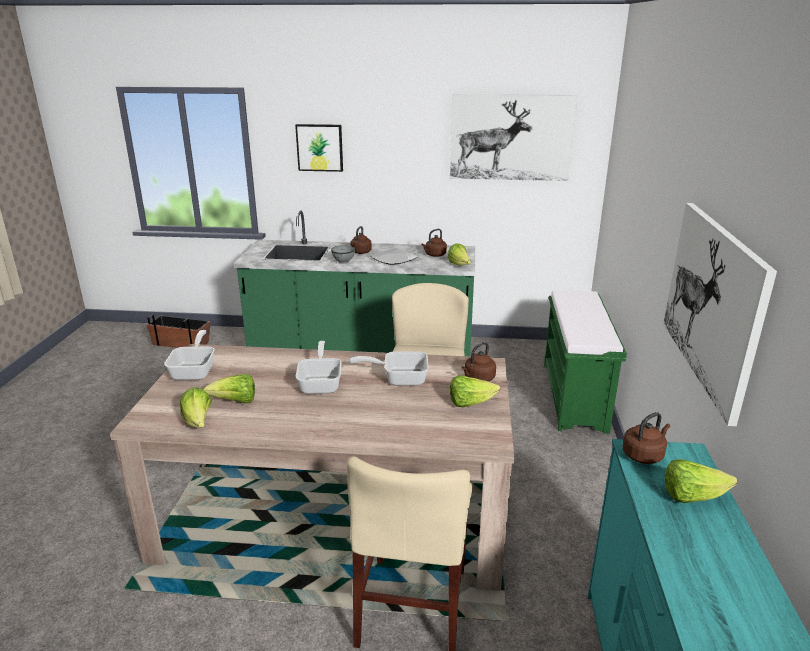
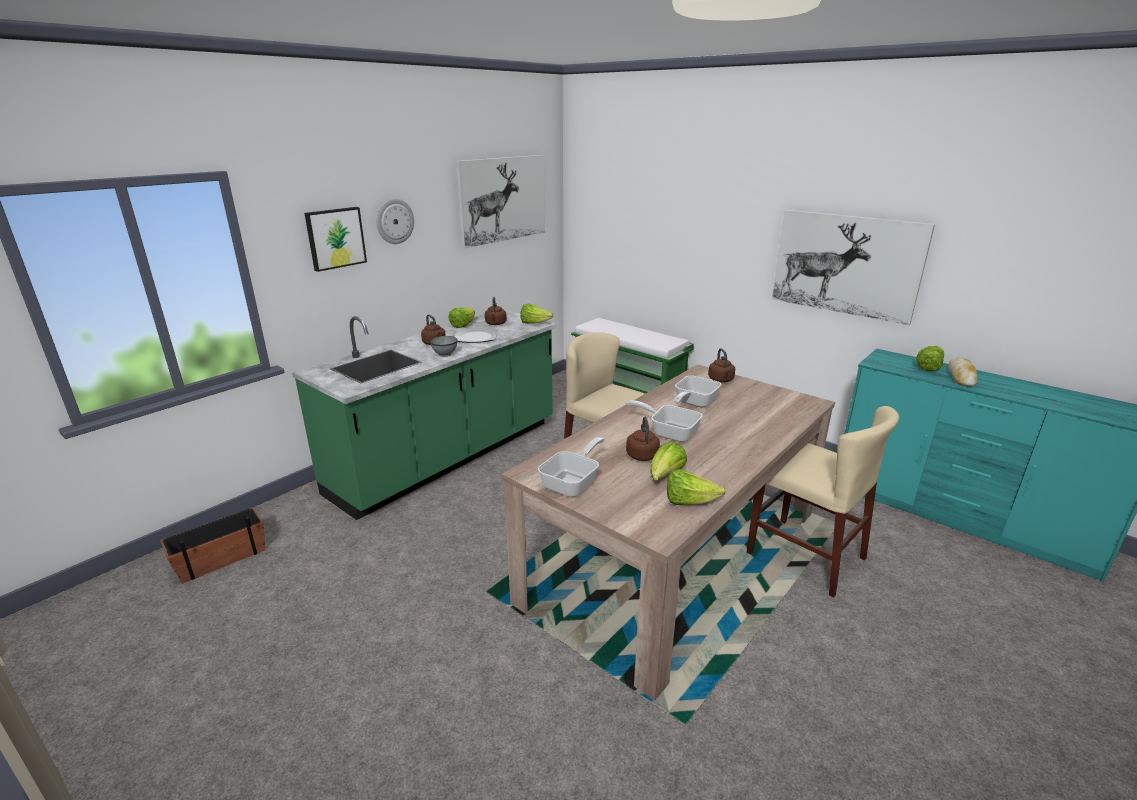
camera: 55 degrees left, 0 degrees up
frying pan [164,330,215,380] -> frying pan turned 90 degrees clockwise [538,437,604,497]
lettuce [450,375,500,407] -> lettuce moved to [448,307,475,328]
brown kettle [622,412,670,464] -> brown kettle moved to [626,417,660,461]
none -> wall clock [376,198,414,244]
none -> bread [948,358,978,387]

